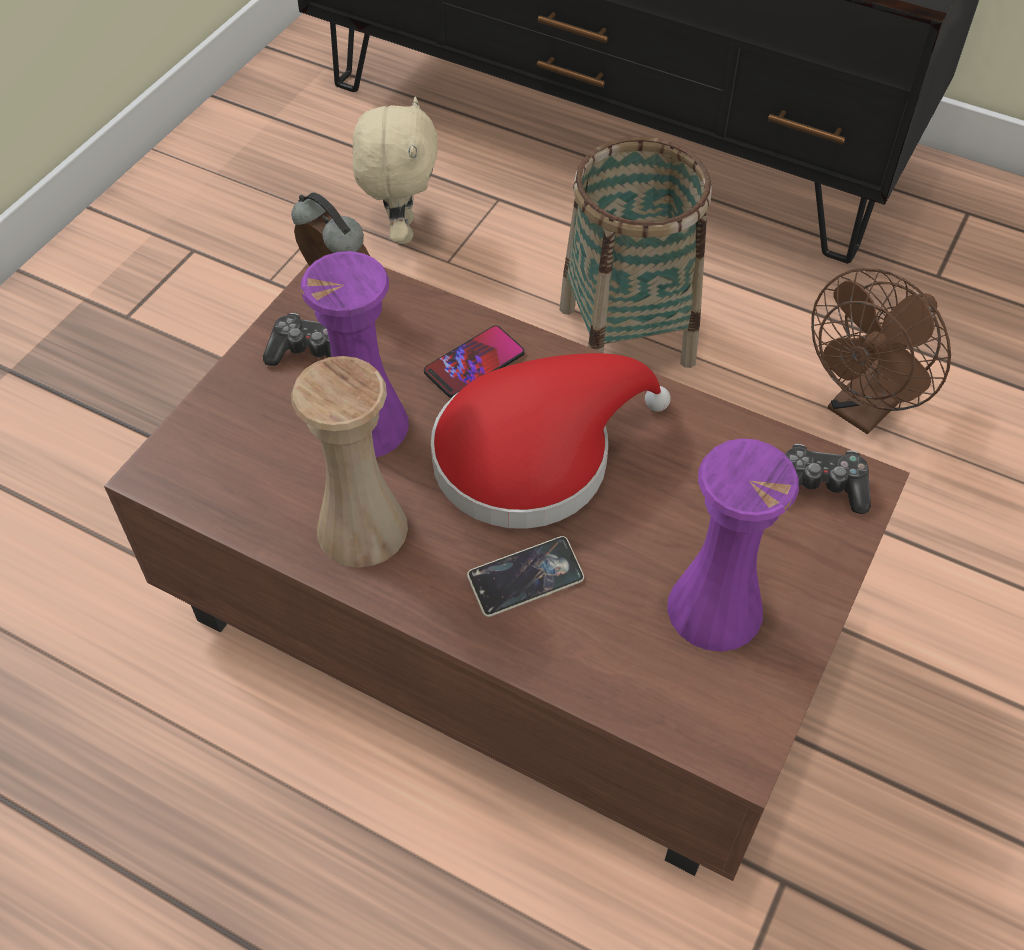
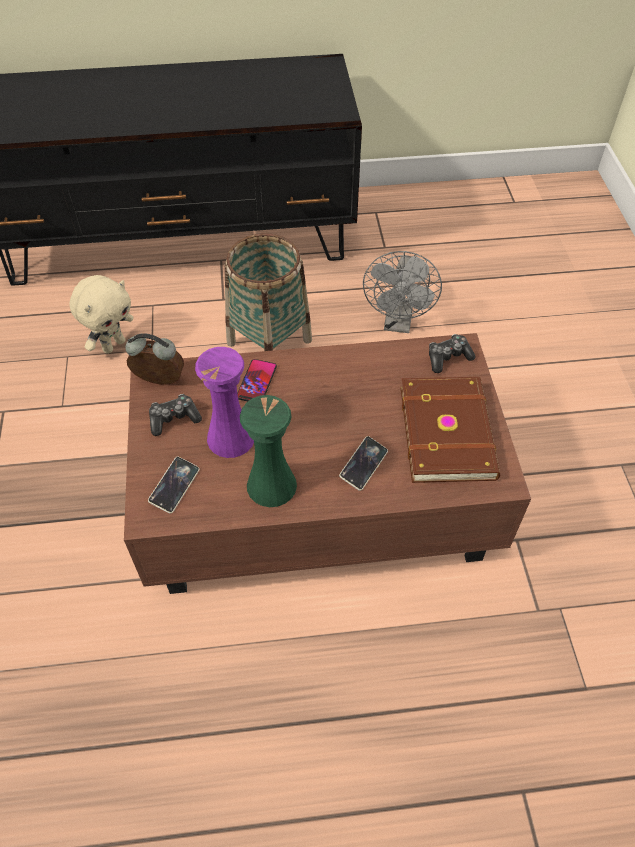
camera: 35 degrees left, 0 degrees up
beige vase [291,356,408,567] -> green vase [240,395,297,507]
beige plush toy [353,97,438,244] -> beige plush toy turned 75 degrees clockwise [69,275,134,354]
red hat [431,353,671,529] -> none
purple vase [667,438,799,652] -> brown book [401,377,500,483]
brown fan [811,268,951,434] -> grey fan [363,251,442,333]
none -> phone [148,456,199,514]

